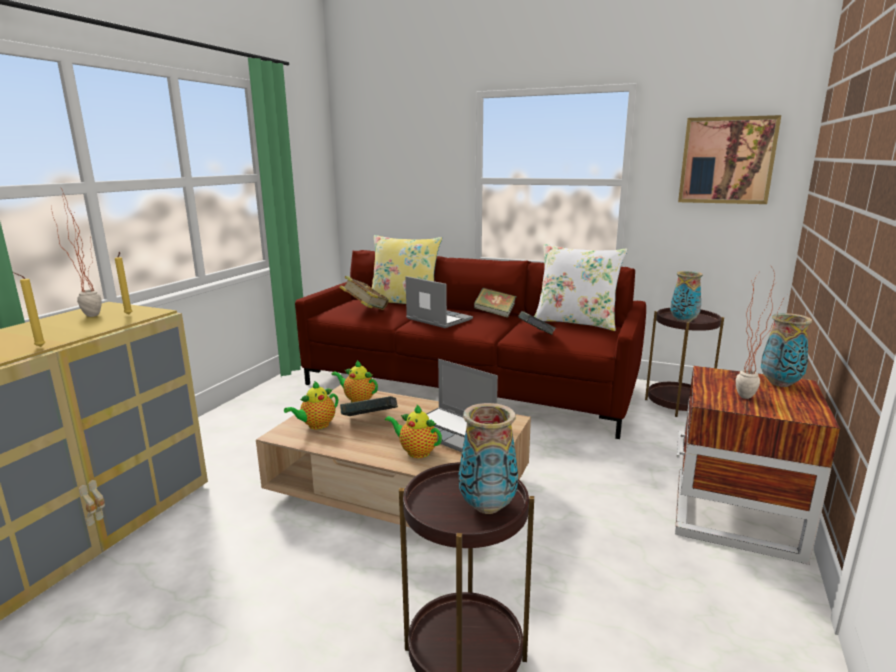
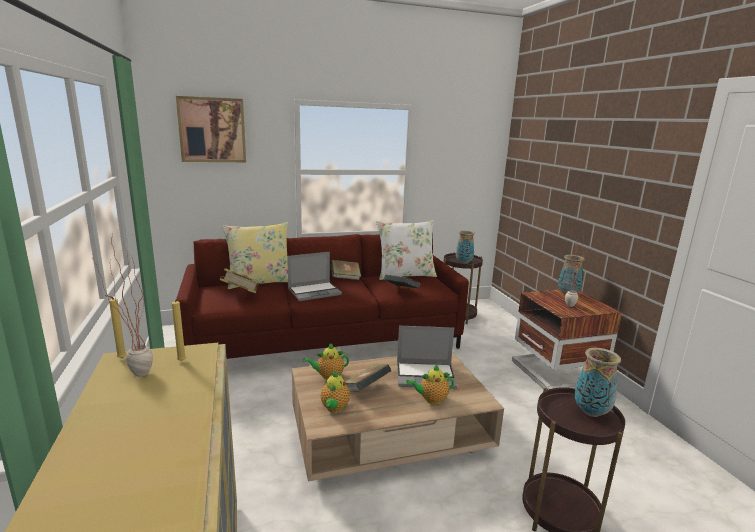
camera: 40 degrees left, 0 degrees up
yellow candle [12,272,46,347] -> yellow candle moved to [105,295,127,358]
laptop [405,276,473,328] -> laptop turned 150 degrees clockwise [287,252,342,301]
picture [678,115,781,204] -> picture moved to [176,96,246,162]

